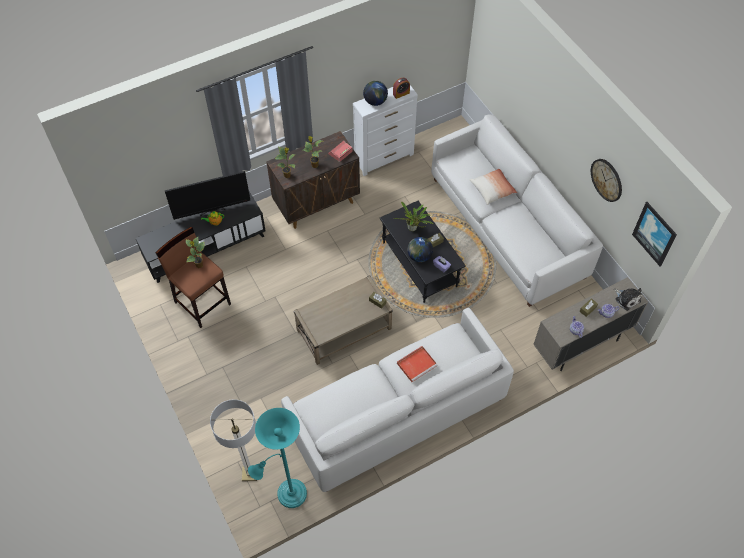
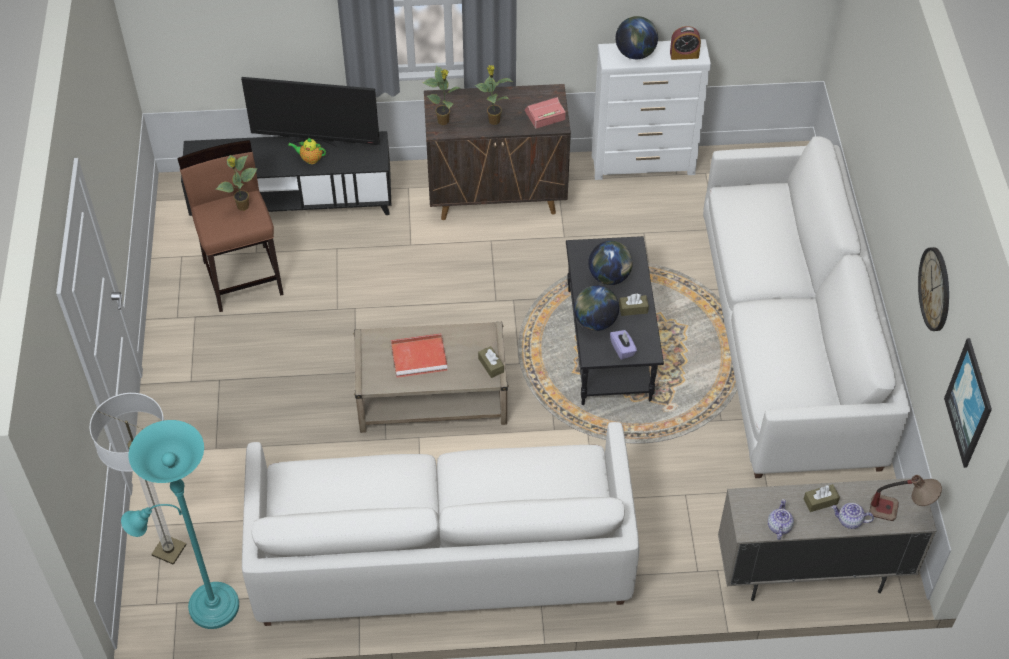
camera: 25 degrees right, 5 degrees down
potted plant [394,202,433,231] -> globe [588,241,633,285]
red tray [397,346,438,382] -> red tray moved to [391,333,448,378]
pillow [470,169,517,205] -> none
plush toy [614,288,642,311] -> table lamp [870,475,942,521]

